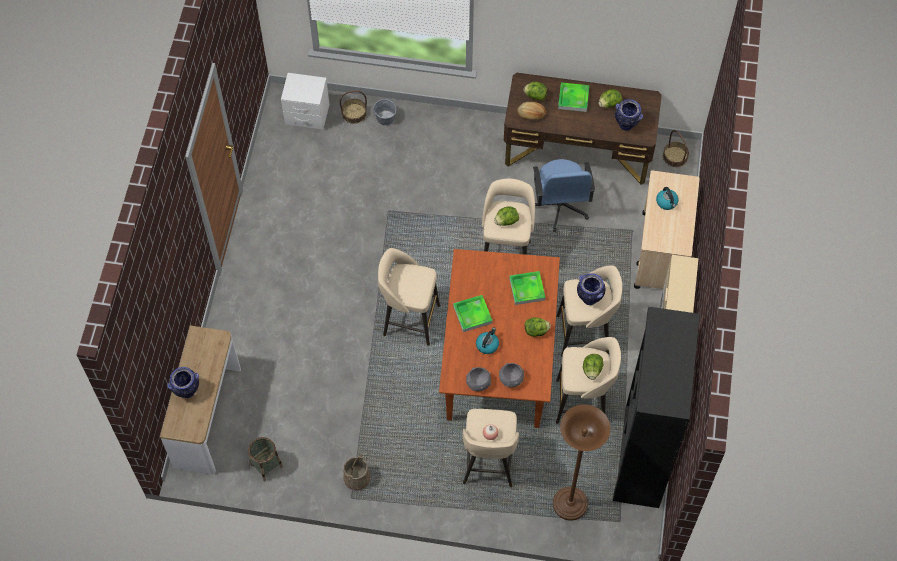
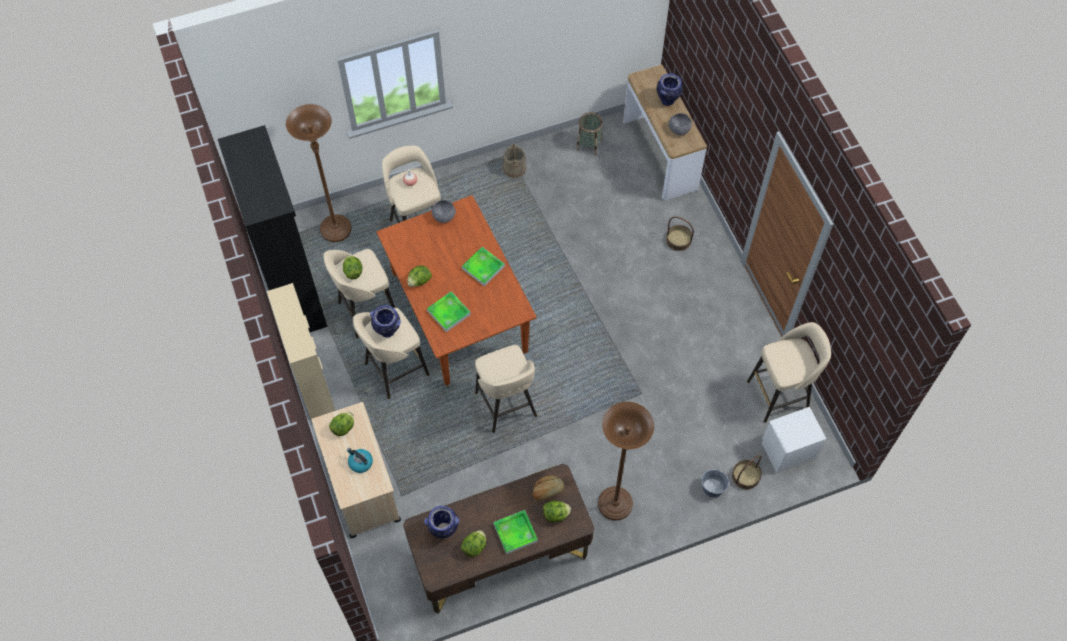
camera: 150 degrees right, 0 degrees up
beige stool [378,248,440,346] -> beige stool moved to [747,322,831,423]
kettle [476,328,499,354] -> none
lettuce [494,206,519,226] -> lettuce moved to [329,412,354,436]
grey bowl [499,363,524,388] -> grey bowl moved to [668,113,692,135]
blue office chair [528,159,595,232] -> none
basket [663,130,689,167] -> basket moved to [666,216,694,251]
none -> brown floor lamp [598,402,654,521]

